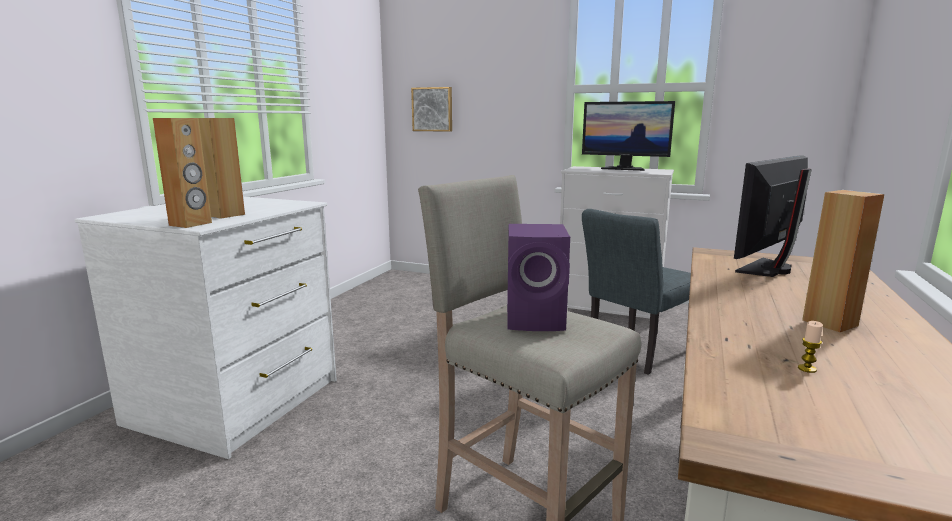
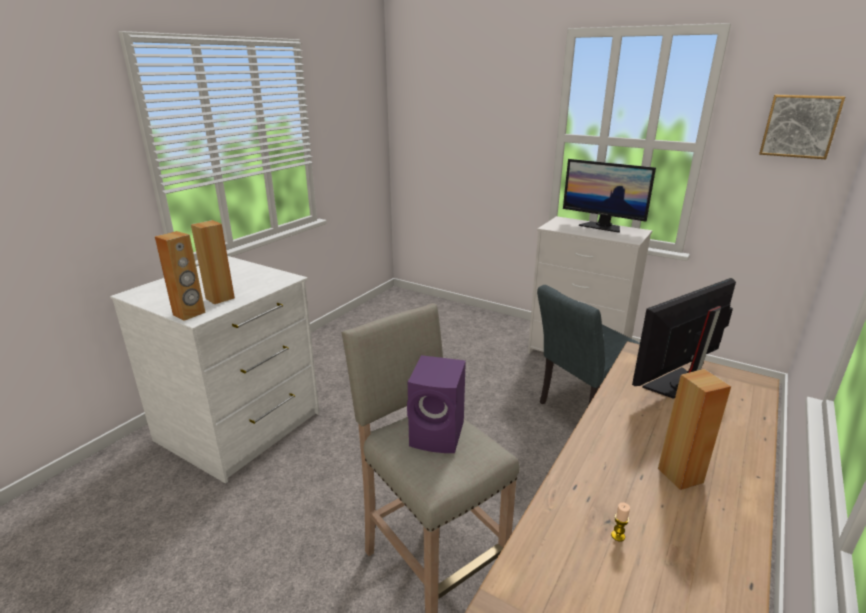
camera: 10 degrees right, 10 degrees up
picture [411,87,452,132] -> picture moved to [759,95,845,159]

